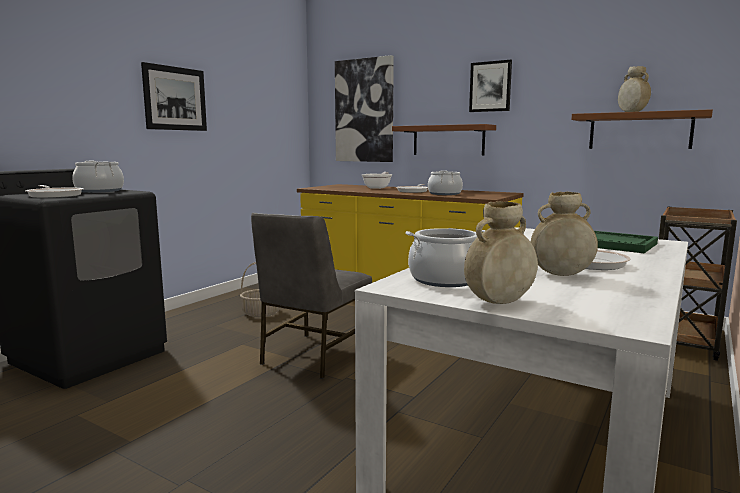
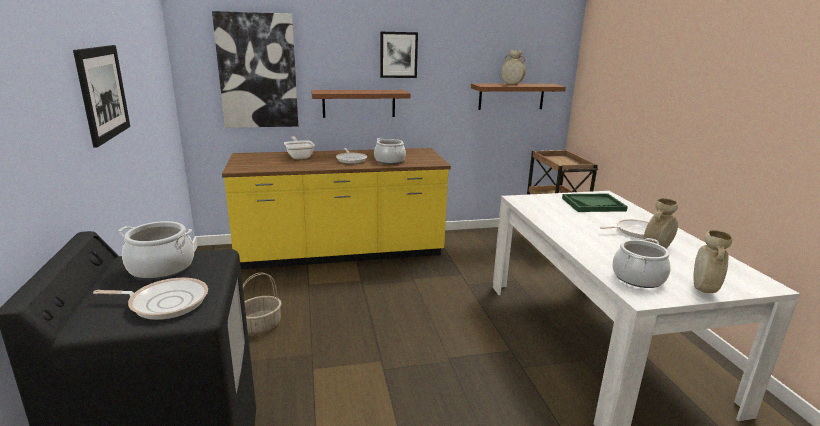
camera: 45 degrees left, 10 degrees up
grey chair [251,213,372,379] -> none

